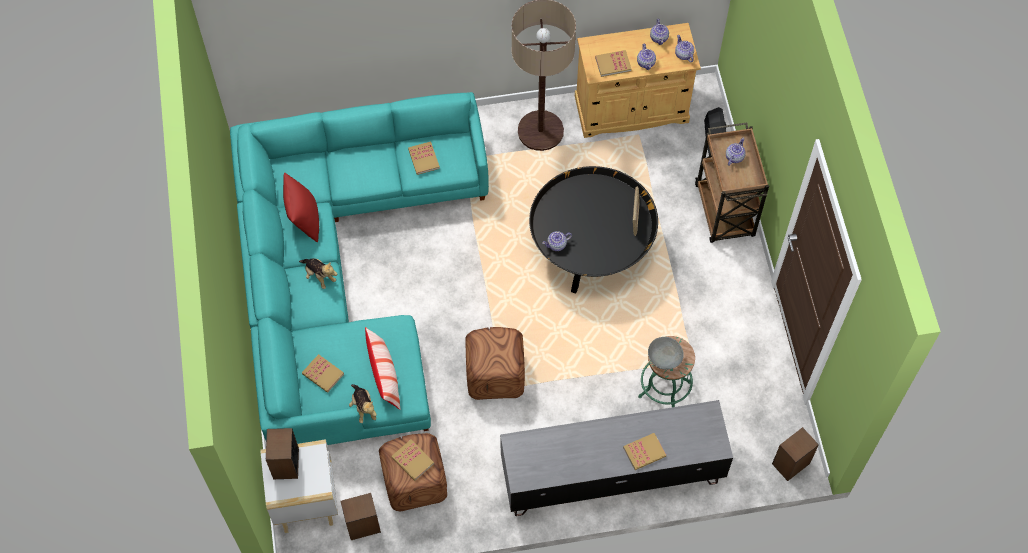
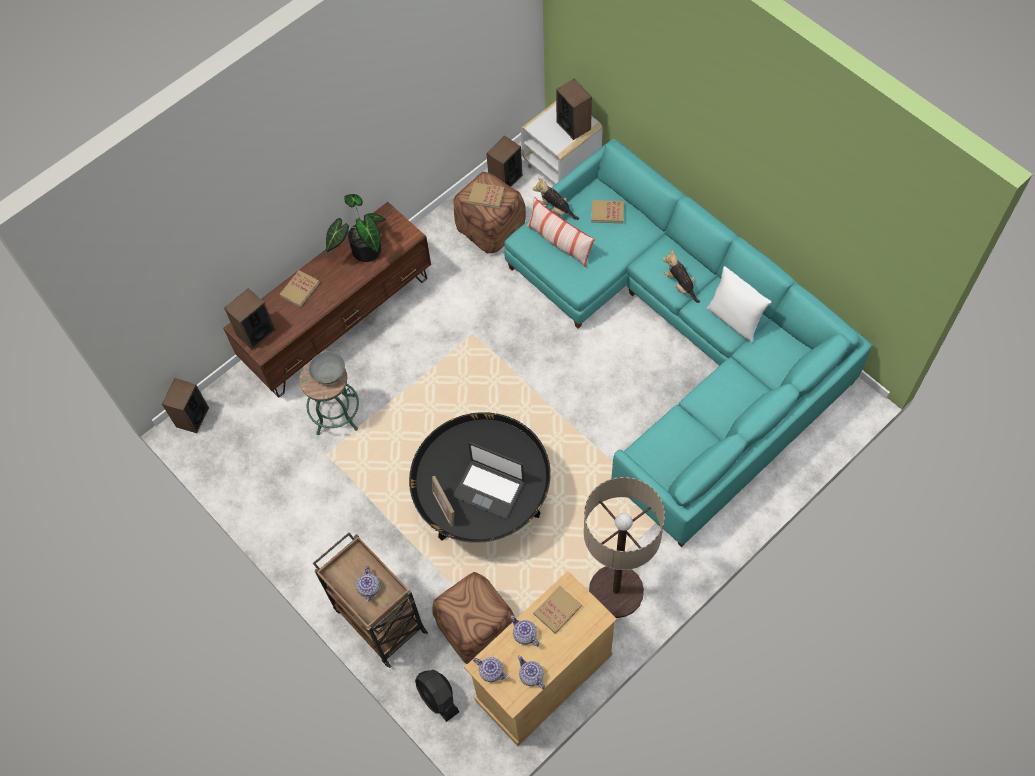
camera: 150 degrees right, 0 degrees up
red pillow [283,173,319,243] -> white pillow [706,266,771,343]
plush toy [299,259,338,289] -> plush toy turned 45 degrees clockwise [663,250,700,303]
book [408,141,440,175] -> none
brown ottoman [466,327,525,400] -> brown ottoman moved to [433,572,514,664]
grey tv stand [500,400,733,516] -> brown tv stand [223,202,431,398]
teapot [542,231,572,251] -> none
none -> speaker [224,288,275,349]
none -> potted plant [326,194,386,262]
none -> laptop [454,442,524,518]

